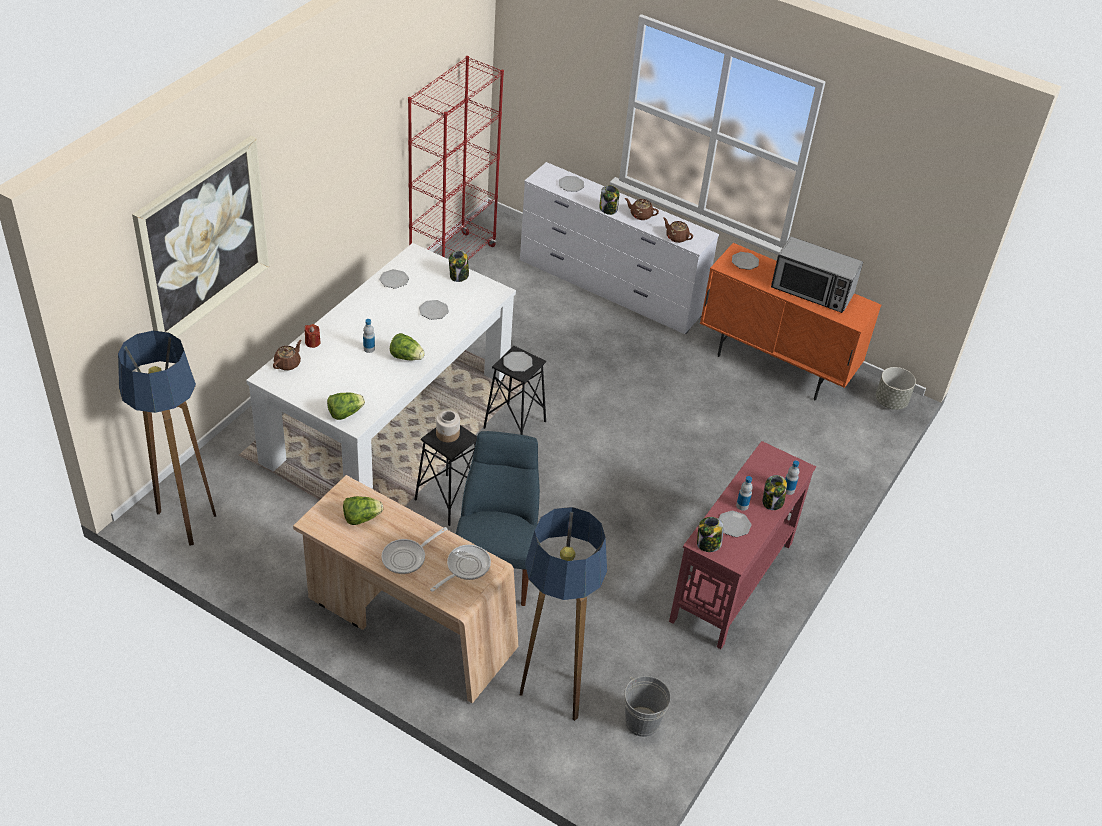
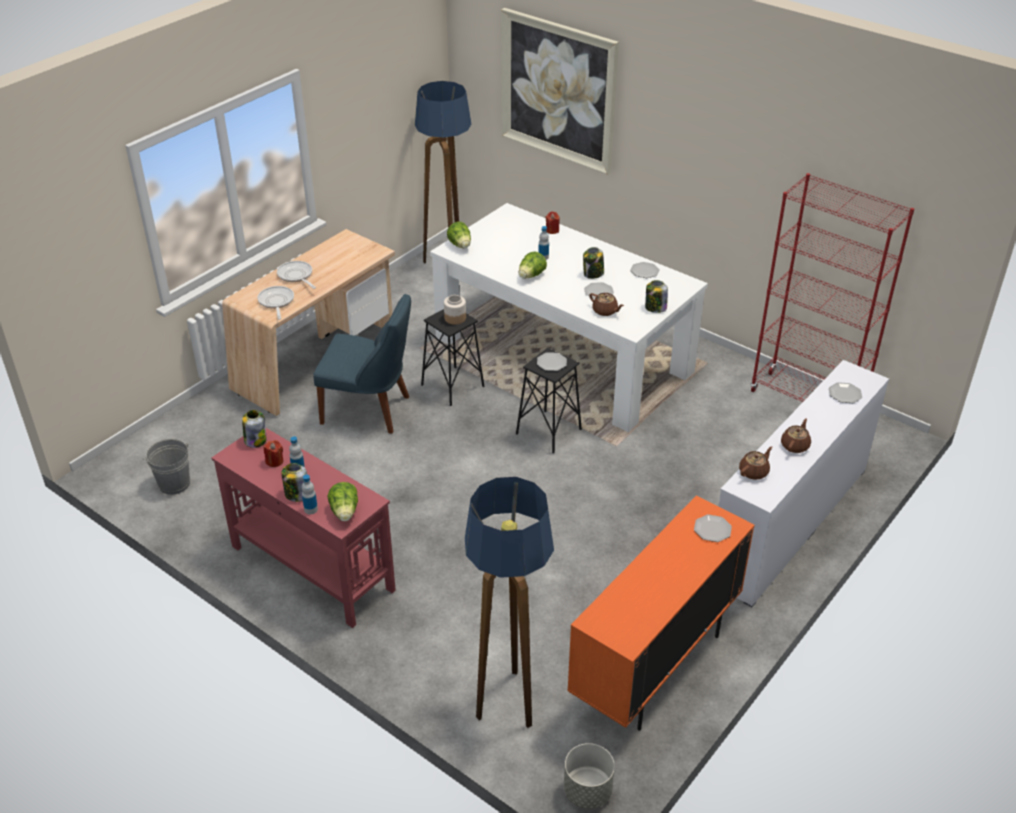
camera: 100 degrees right, 5 degrees down
brown teapot [273,340,302,371] -> brown teapot moved to [589,293,624,316]
lettuce [343,496,383,525] -> lettuce moved to [327,482,358,521]
frying pan [430,545,491,592] -> frying pan turned 150 degrees counterclockwise [258,286,294,320]
floor lamp [520,507,607,721] -> floor lamp moved to [465,477,554,728]
jar [599,185,619,215] -> jar moved to [583,247,604,279]
plate [719,511,752,537] -> red candle [264,440,283,467]
microwave [771,236,863,313] -> none

